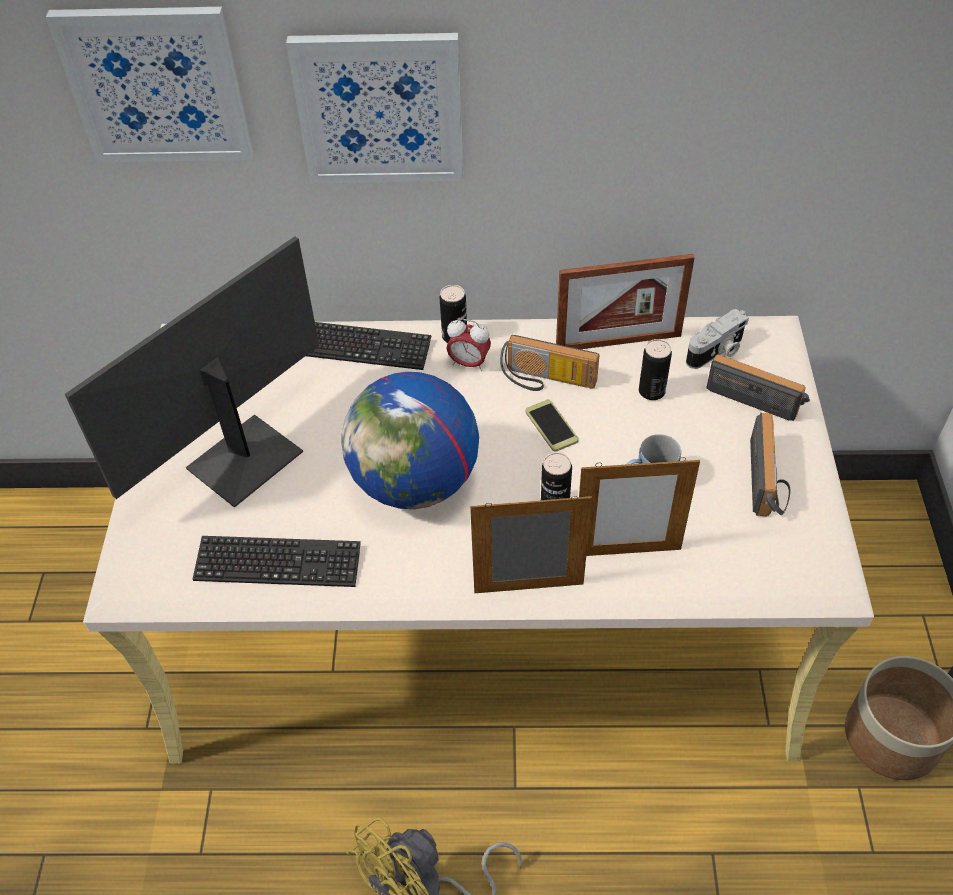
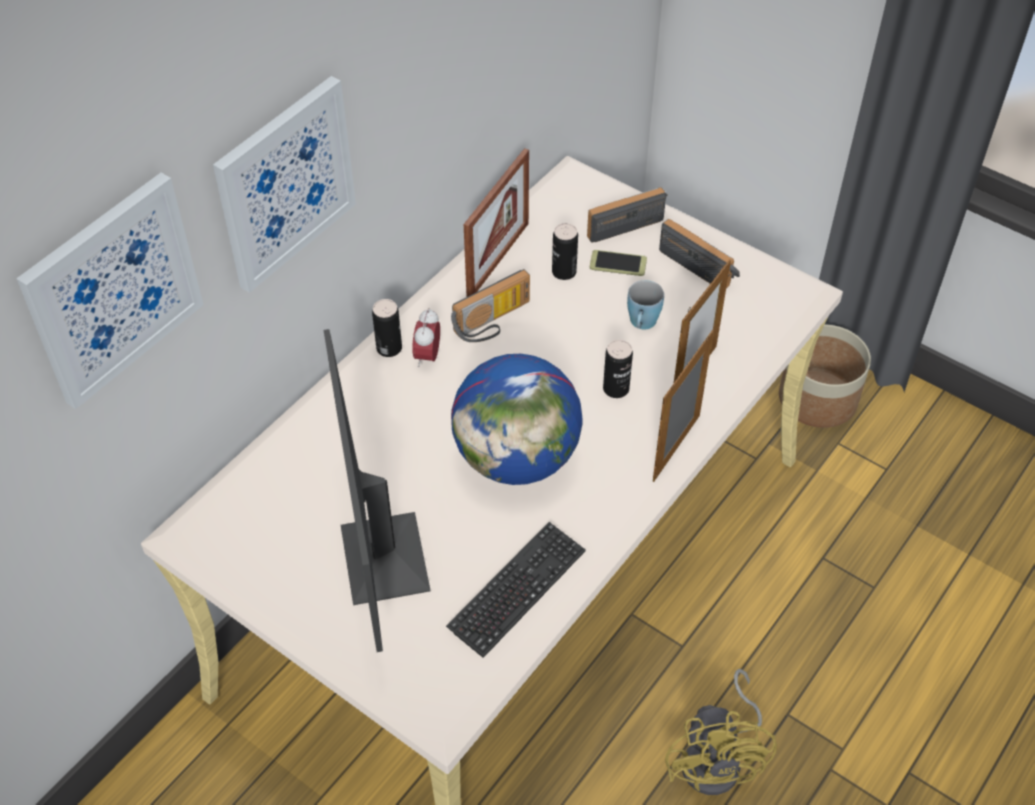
camera: 55 degrees left, 0 degrees up
keyboard [306,322,431,370] -> none
alarm clock [446,318,491,371] -> alarm clock turned 135 degrees clockwise [412,308,440,367]
phone [525,400,579,452] -> phone moved to [590,250,647,276]
camera [686,309,749,369] -> none

